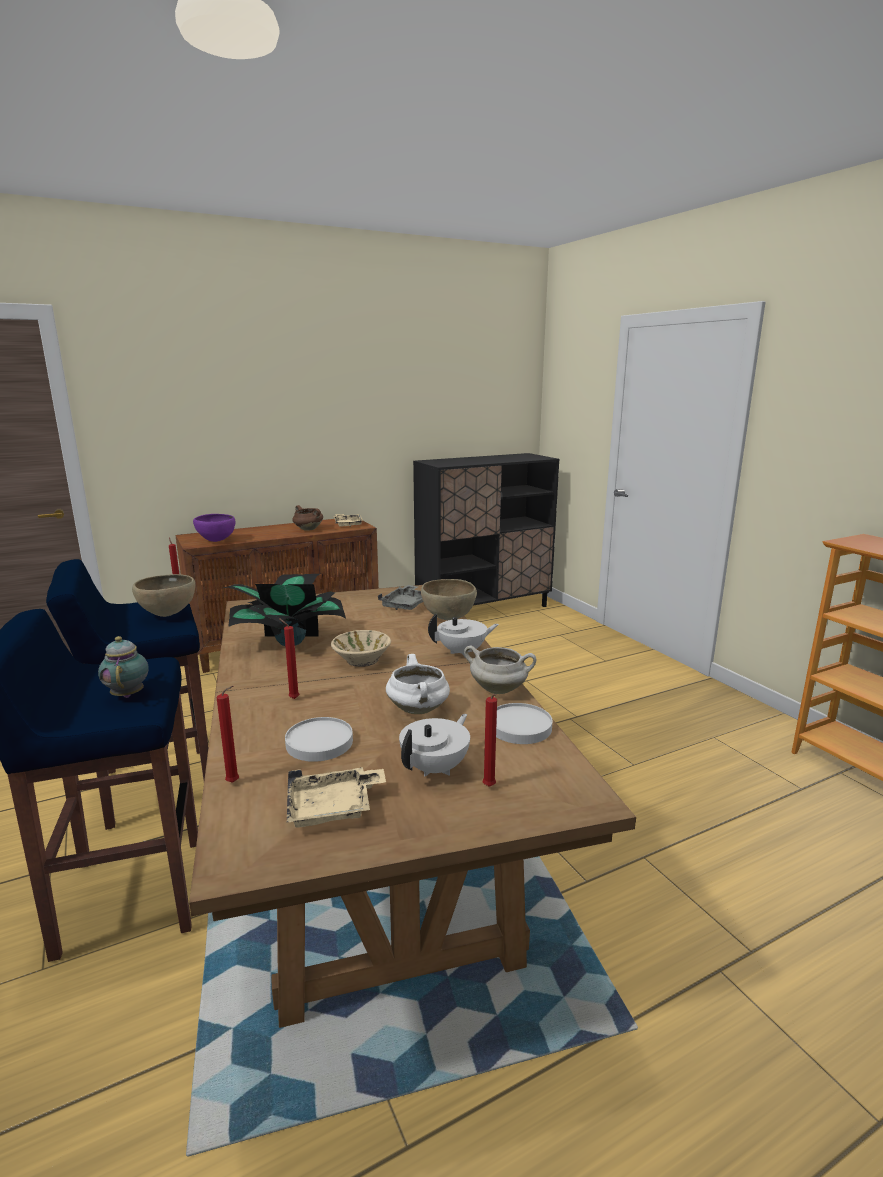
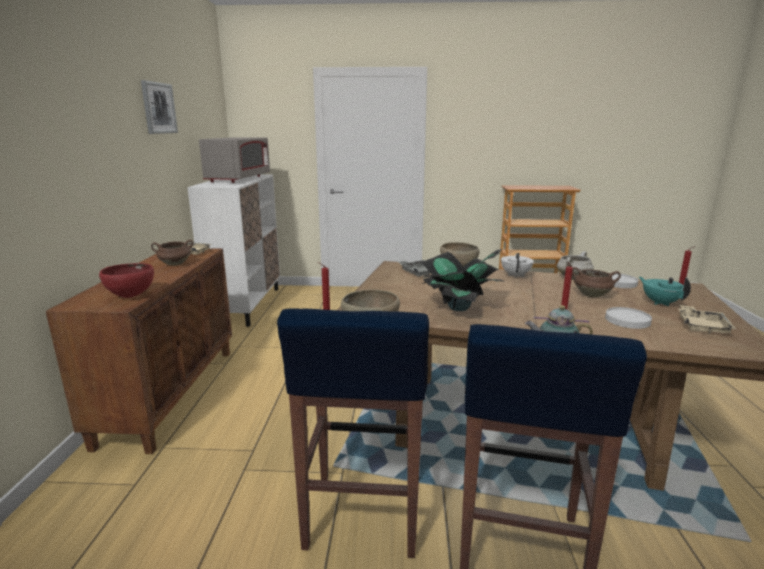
camera: 60 degrees left, 0 degrees up
purple bowl [193,514,236,542] -> red bowl [99,263,154,298]
red candle [217,686,239,783] -> none
beige bowl [331,630,391,667] -> none
white cooking pot [386,654,450,714] -> brown cooking pot [572,267,621,298]
white teapot [399,714,470,777] -> turquoise teapot [639,277,691,306]
black cabinet [413,453,559,607] -> white cabinet [187,174,280,327]
none -> picture [141,80,178,134]
none -> grey microwave [199,137,270,183]

